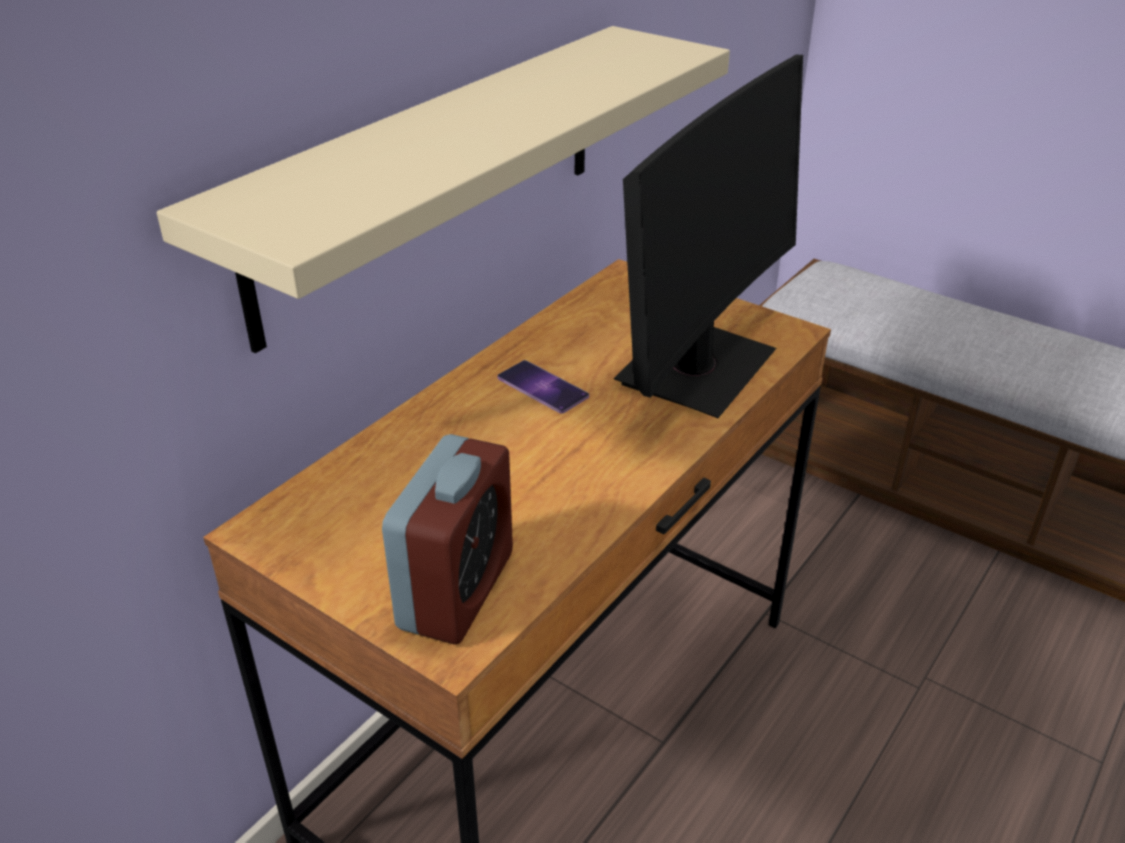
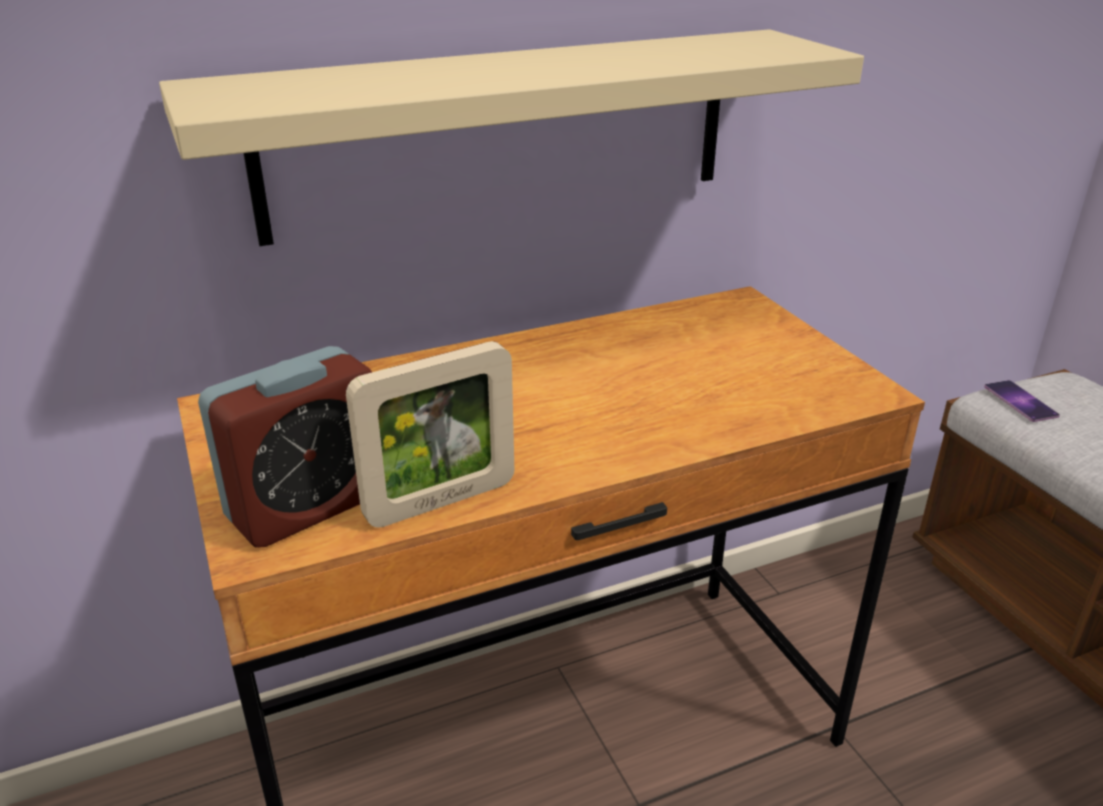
camera: 30 degrees right, 5 degrees down
phone [497,360,589,414] -> phone moved to [984,380,1060,422]
monitor [614,54,803,418] -> none
none -> picture frame [346,341,514,528]

